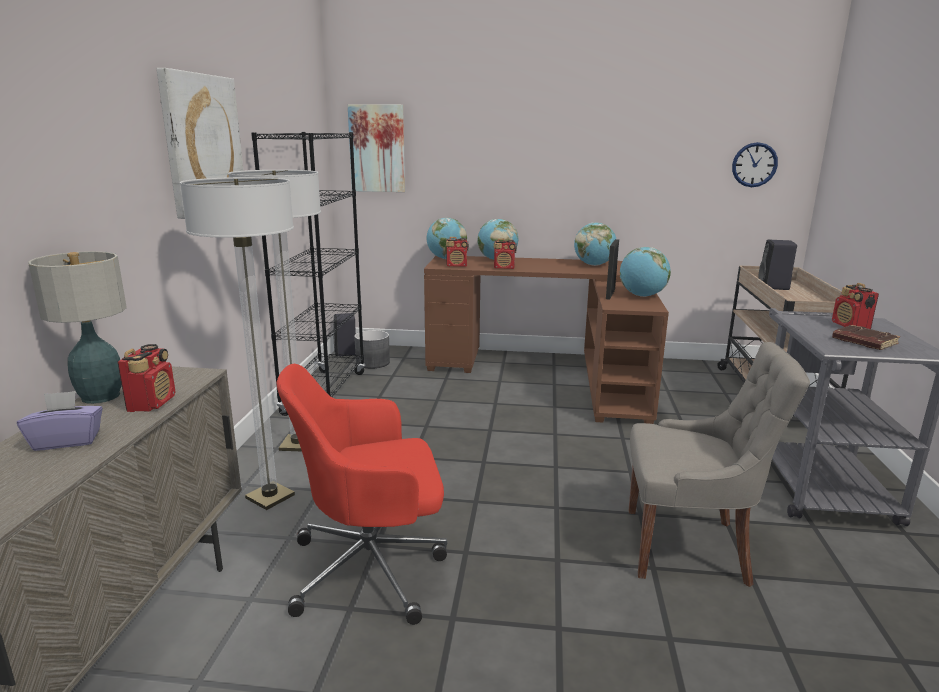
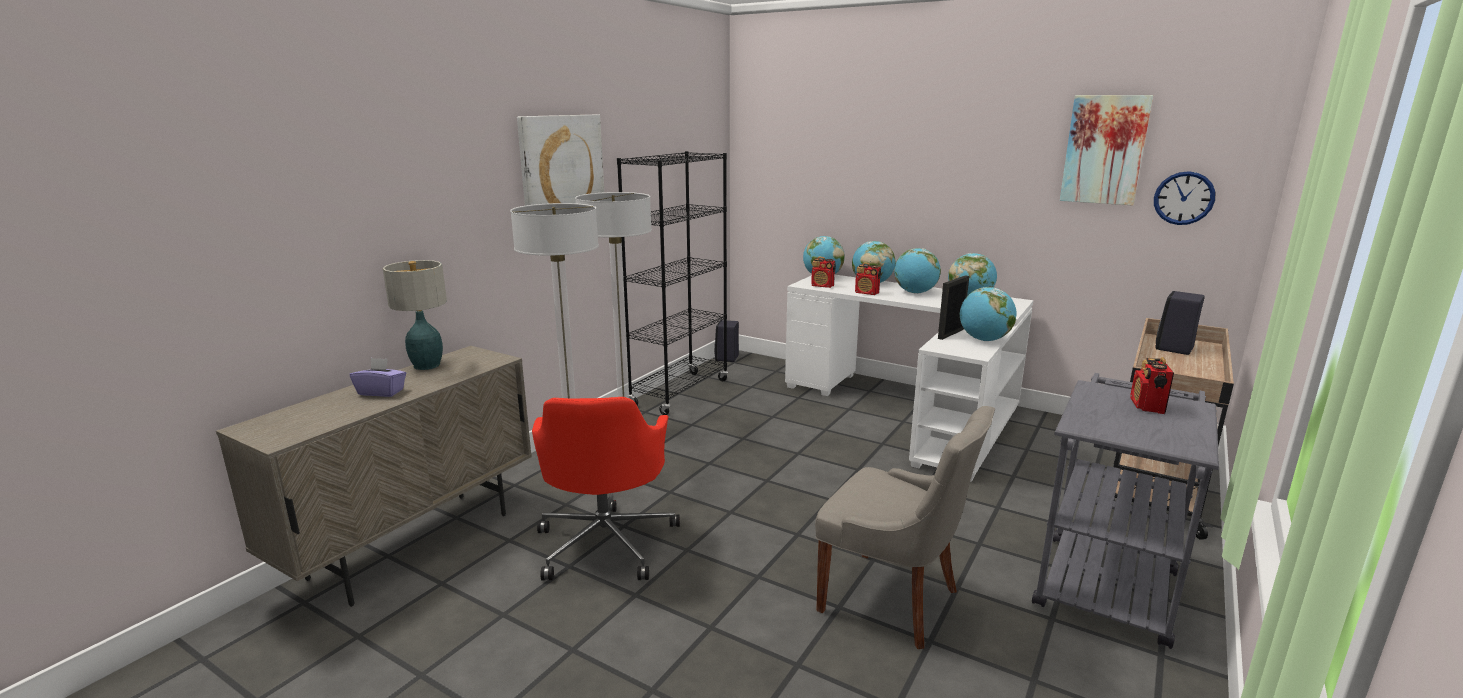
camera: 25 degrees right, 0 degrees up
radio [118,344,176,412] -> none
red office chair [277,364,447,625] -> red office chair turned 105 degrees counterclockwise [532,397,680,580]
picture [348,104,405,192] -> picture moved to [1060,95,1153,206]
grey planter [354,330,390,369] -> none
brown desk [424,256,669,424] -> white desk [785,275,1034,482]
brown book [832,325,900,350] -> none
none -> globe [894,248,941,294]

